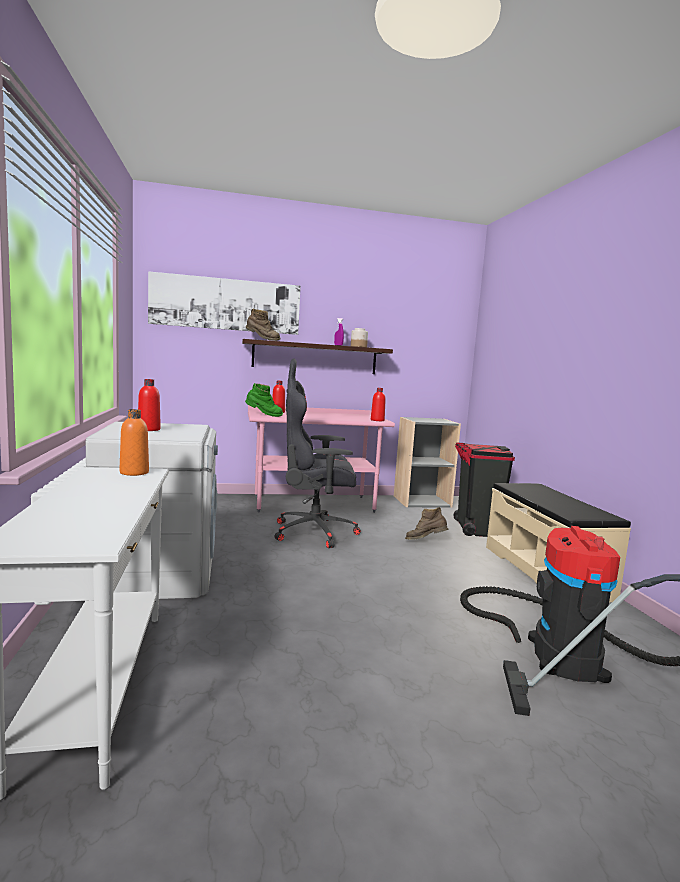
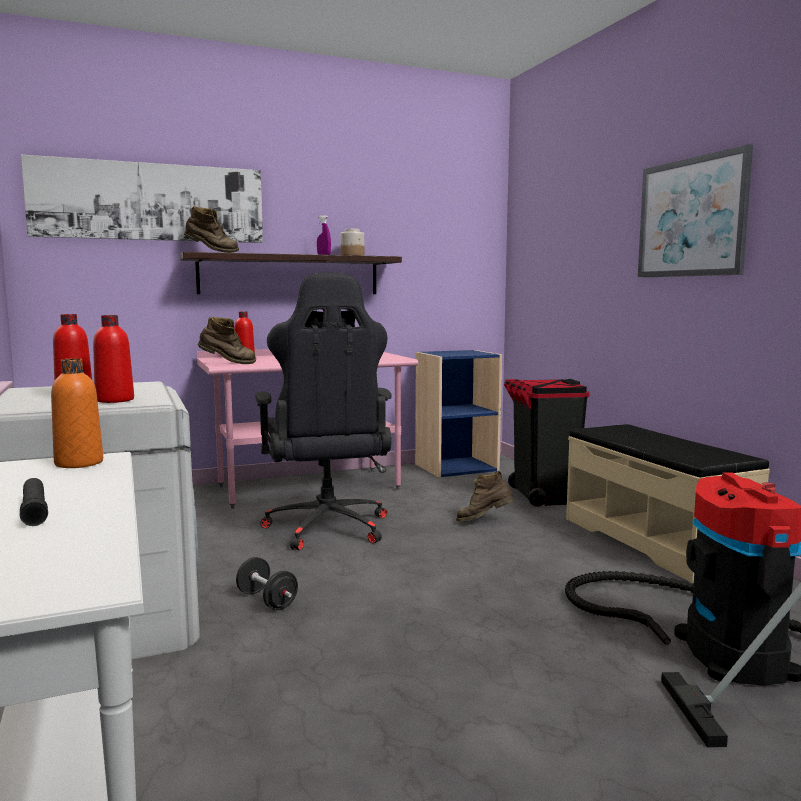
camera: 10 degrees left, 0 degrees up
green boot [245,383,283,417] -> brown boot [198,316,256,364]
black office chair [275,359,361,548] -> black office chair turned 90 degrees counterclockwise [255,272,391,550]
red bottle [371,388,386,421] -> red bottle moved to [93,315,134,403]
grey bookcase [394,417,461,508] -> blue bookcase [415,350,502,478]
none -> black flashlight [20,478,48,526]
none -> black dumbbell [236,557,298,610]
none -> picture [638,144,753,278]

